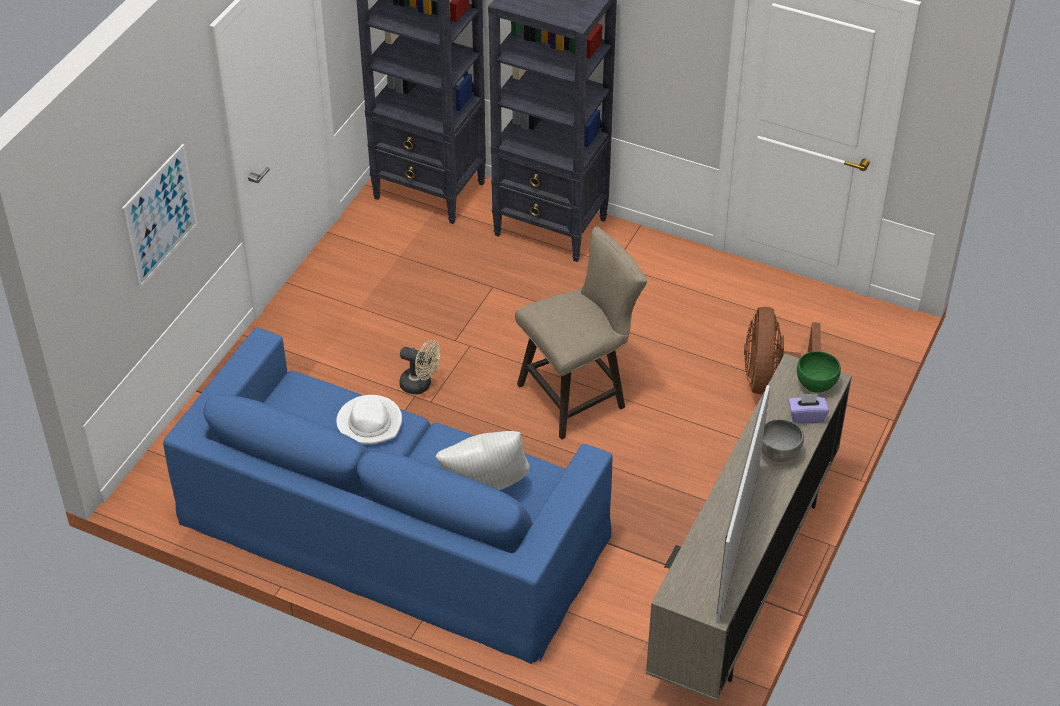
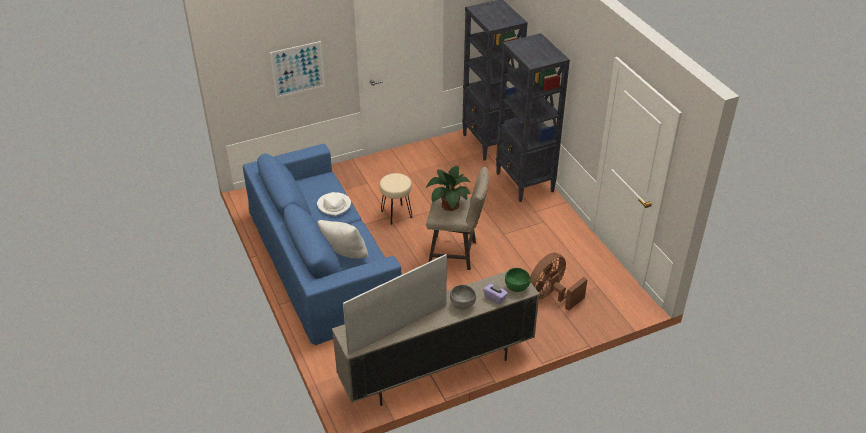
camera: 40 degrees right, 5 degrees down
beige fan [399,340,440,394] -> beige stool [380,173,412,225]
none -> potted plant [426,166,471,211]

